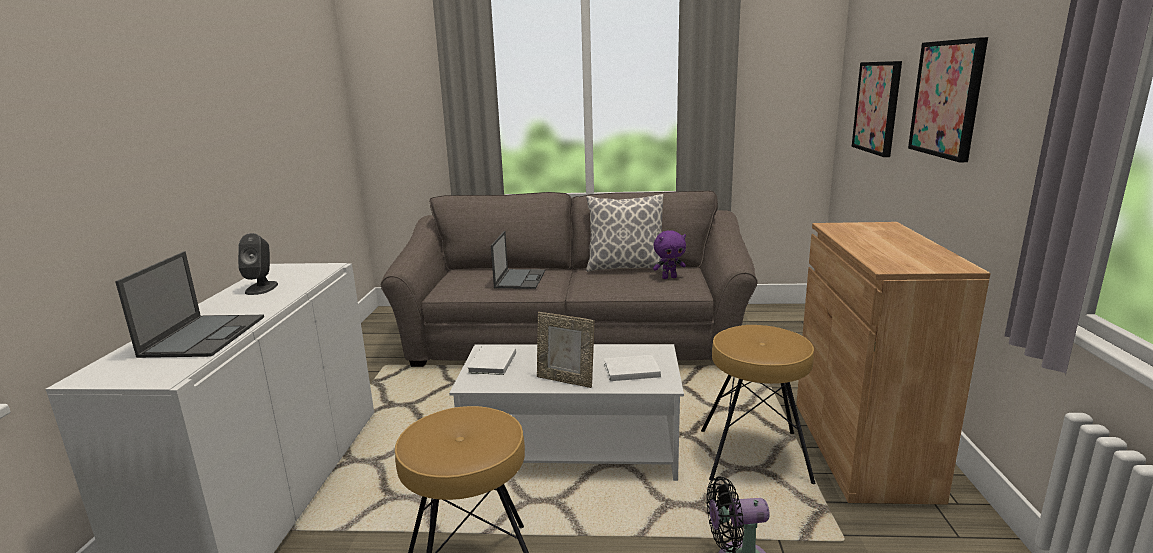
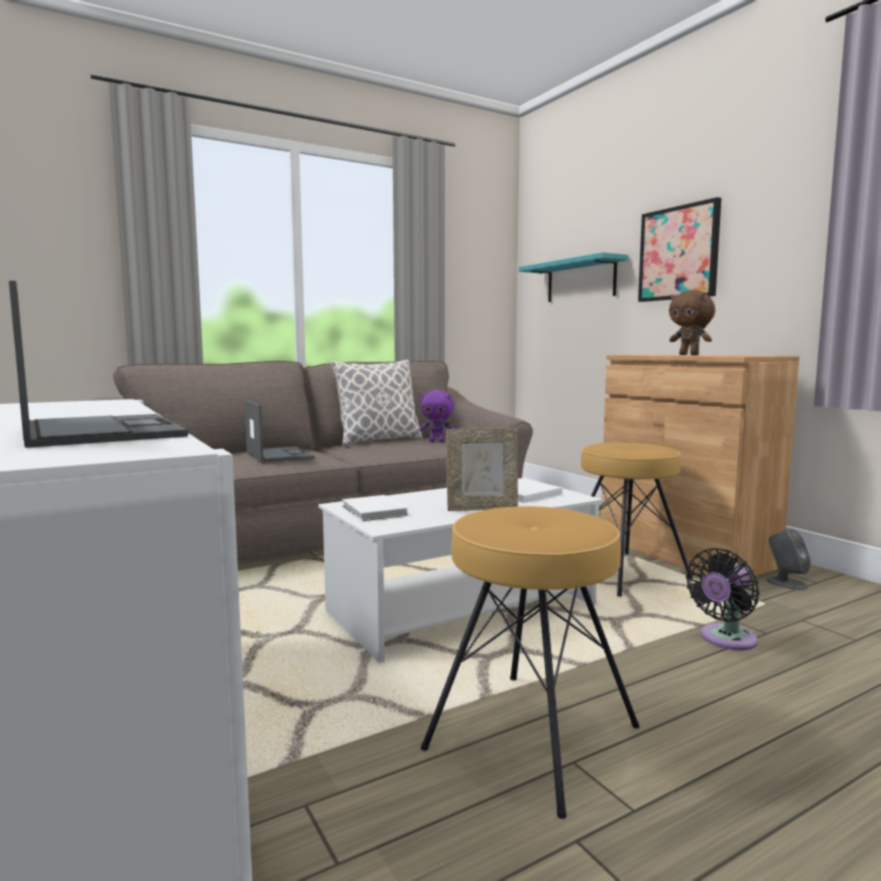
camera: 35 degrees left, 10 degrees down
grey speaker [238,233,278,295] -> grey speaker moved to [766,528,811,590]
purple plush toy [653,230,686,279] -> purple plush toy turned 60 degrees clockwise [419,390,455,442]
picture [852,61,902,157] -> turquoise shelf [519,252,628,302]
none -> brown plush toy [669,290,715,355]

